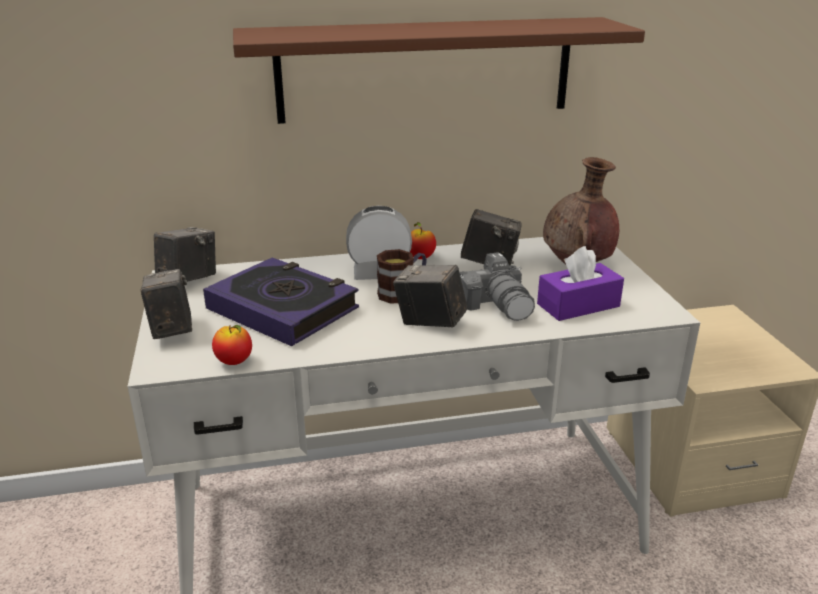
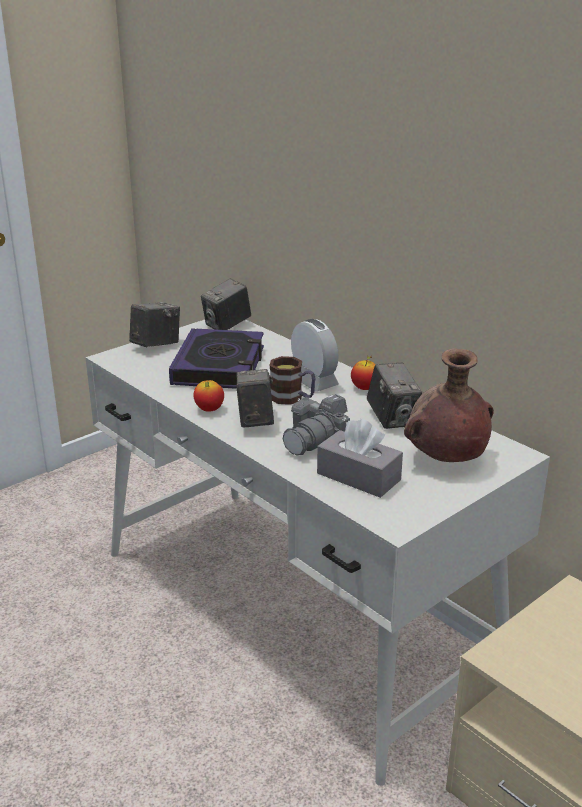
camera: 60 degrees right, 0 degrees up
camera [154,227,216,282] -> camera turned 135 degrees clockwise [201,278,251,330]
apple [212,325,252,365] -> apple moved to [194,380,224,412]
brown shelf [233,17,645,124] -> none
purple tissue box [537,246,624,321] -> grey tissue box [317,419,403,498]

